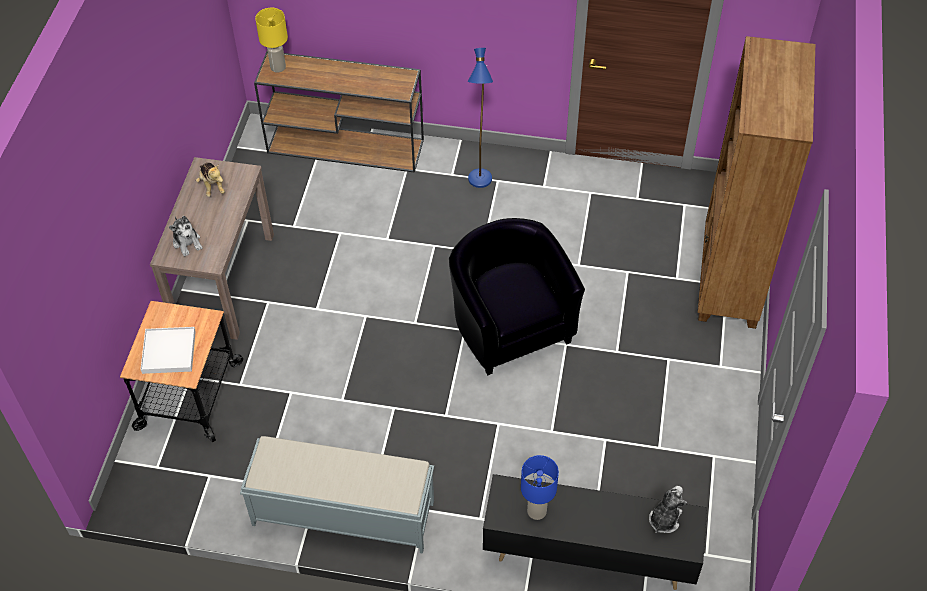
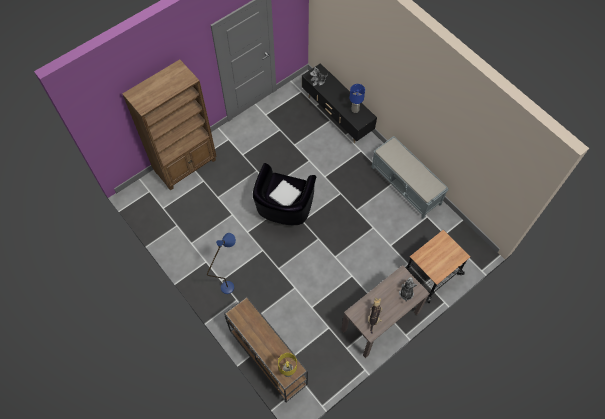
camera: 140 degrees left, 10 degrees up
white tray [141,327,196,374] -> white tray moved to [269,180,301,206]

